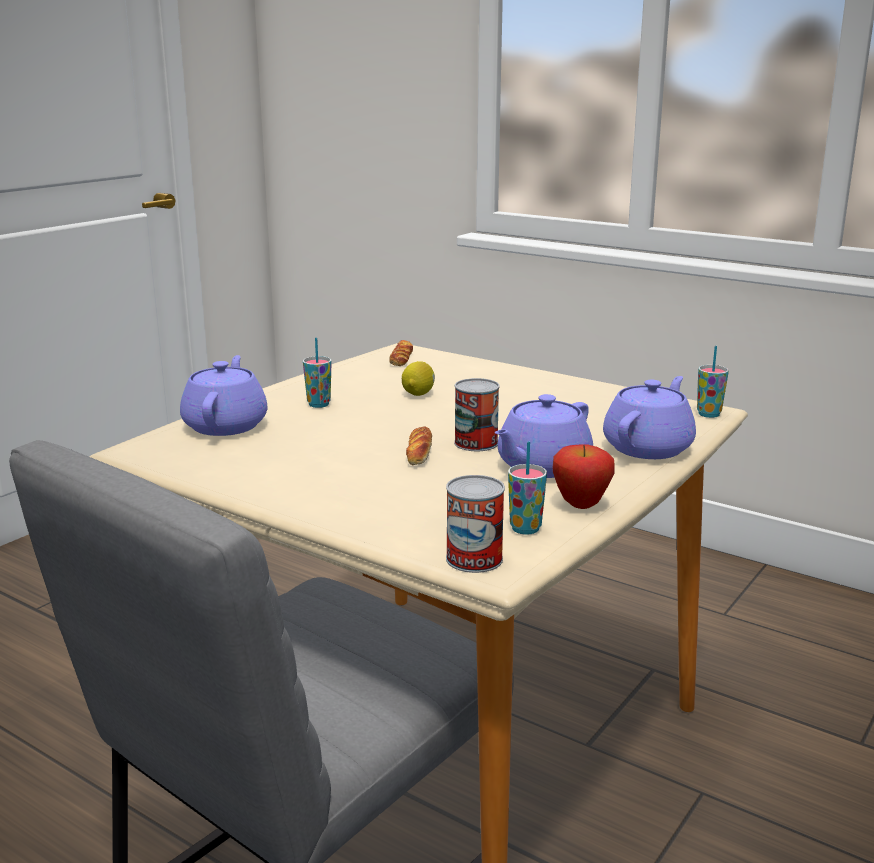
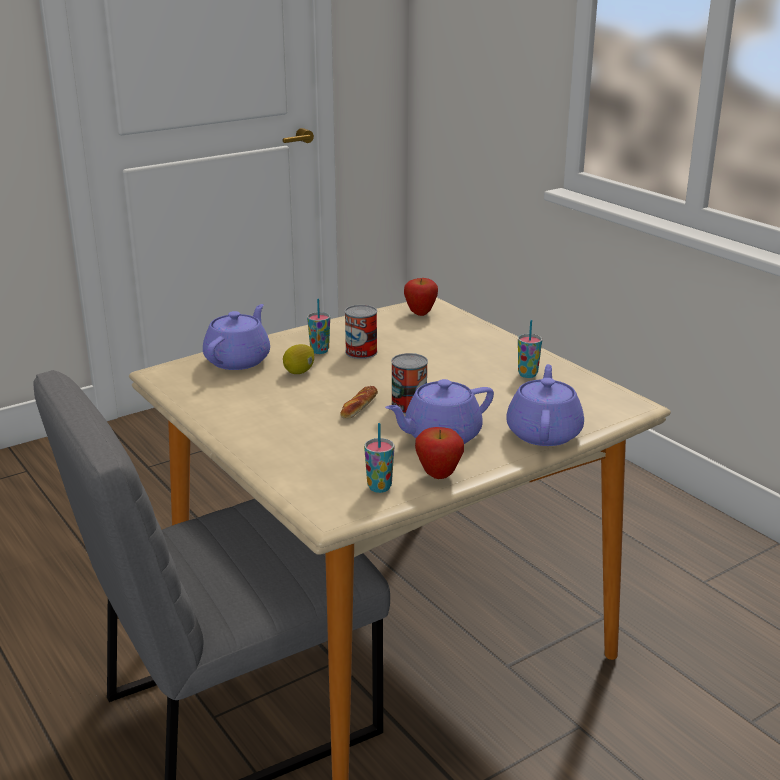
camera: 20 degrees right, 5 degrees up
bread [389,340,413,366] -> apple [404,278,438,316]
lemon [402,361,435,396] -> lemon moved to [283,344,314,374]
can [446,475,505,573] -> can moved to [344,305,377,359]
purple teapot [603,376,696,459] -> purple teapot turned 45 degrees counterclockwise [506,364,584,446]
cup [697,346,729,418] -> cup moved to [518,320,542,378]

